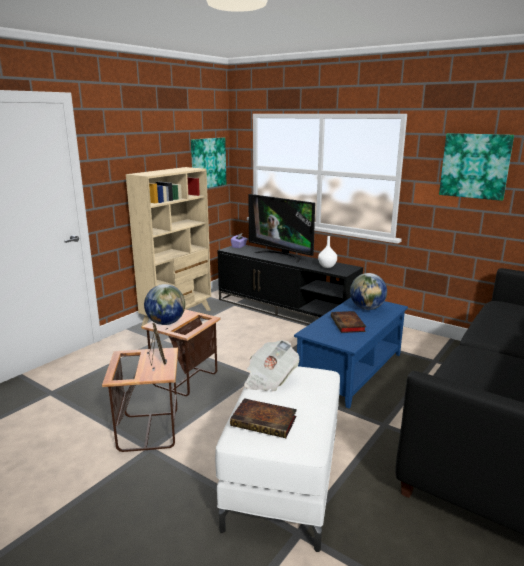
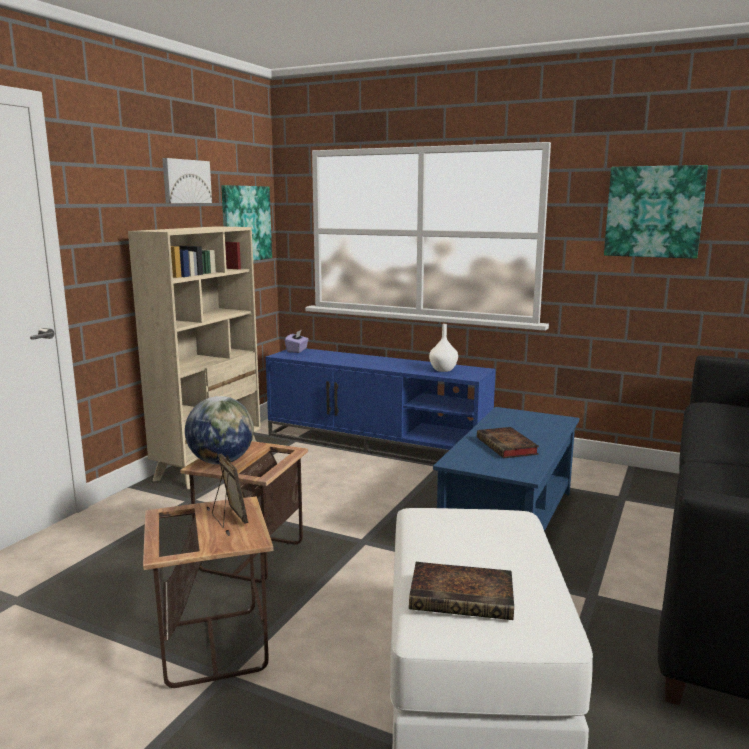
camera: 10 degrees left, 5 degrees down
black tv stand [217,245,363,325] -> blue tv stand [265,348,496,464]
newspaper [244,340,299,391] -> none
television [248,194,315,262] -> none
globe [350,273,387,310] -> none
none -> picture [162,158,212,203]

